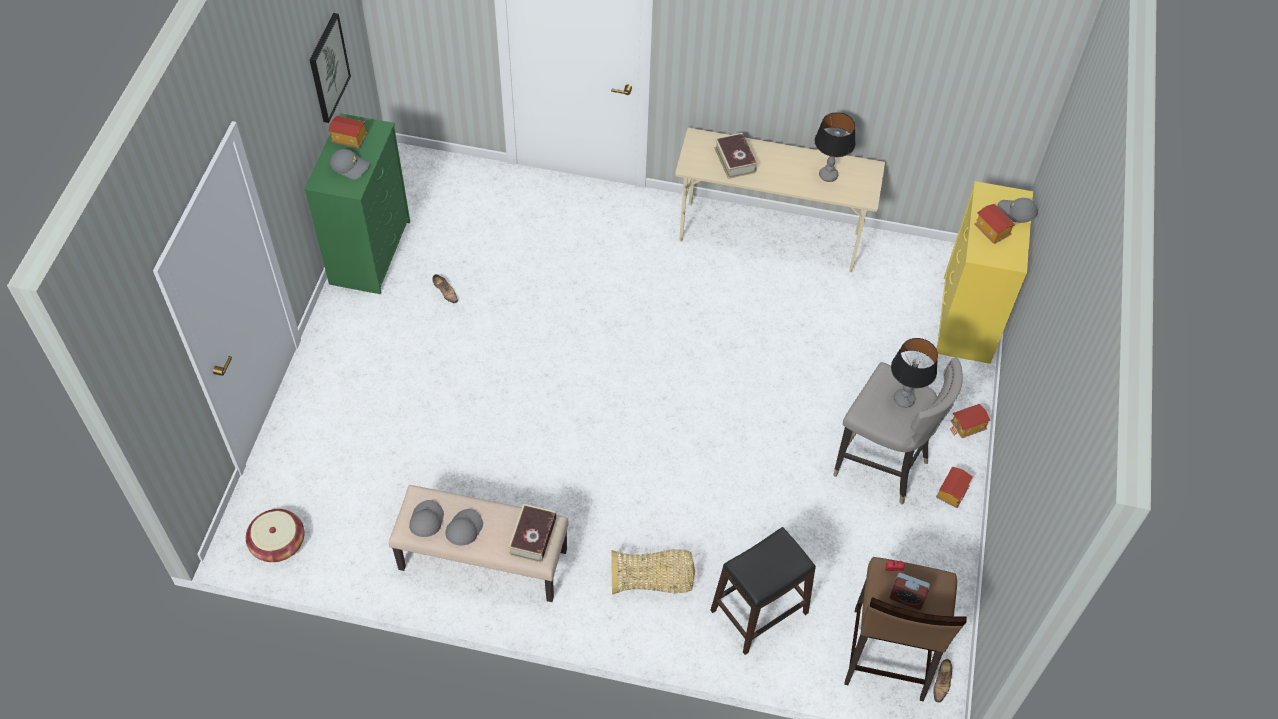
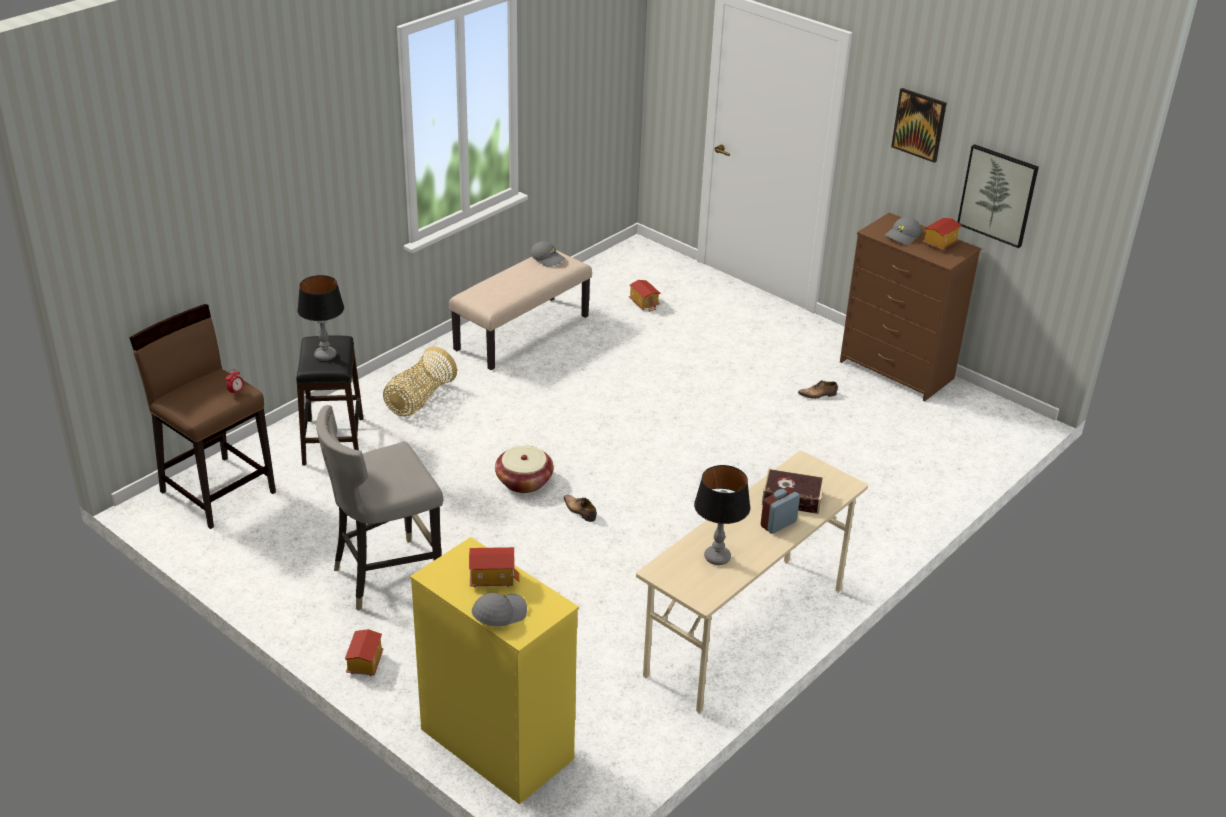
camera: 120 degrees right, 20 degrees down
basket [246,509,305,562] -> basket moved to [495,446,554,493]
green dresser [304,113,410,294] -> brown dresser [840,213,981,401]
grey cap [445,509,483,545] -> none
book [508,504,557,563] -> none
alarm clock [890,573,930,610] -> alarm clock moved to [761,487,800,534]
table lamp [891,338,938,408] -> table lamp moved to [297,275,344,361]
shoe [933,659,952,703] -> shoe moved to [564,494,597,522]
toy house [936,466,973,508] -> toy house moved to [629,280,660,312]
none -> picture [891,88,947,163]

